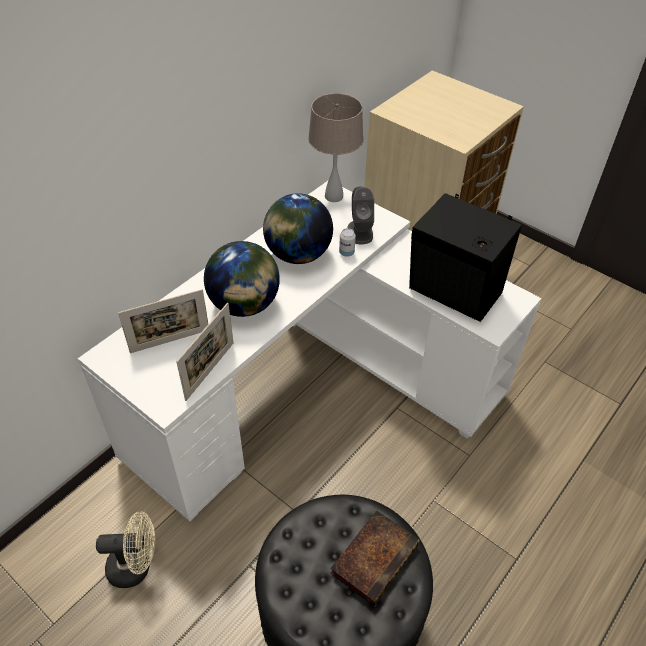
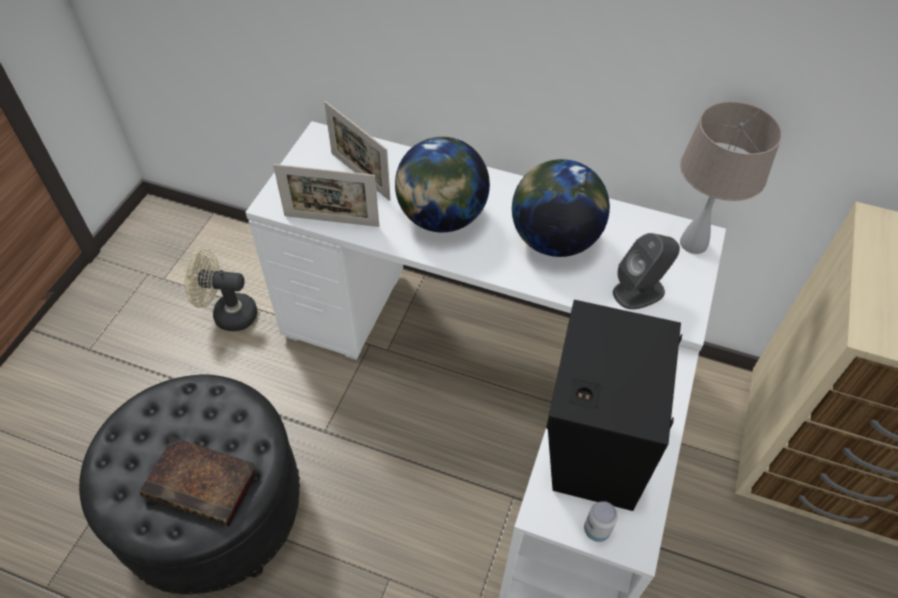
camera: 70 degrees right, 5 degrees up
beige fan [96,512,155,588] -> beige fan turned 120 degrees clockwise [184,249,257,331]
can [339,228,356,257] -> can moved to [584,501,618,542]

